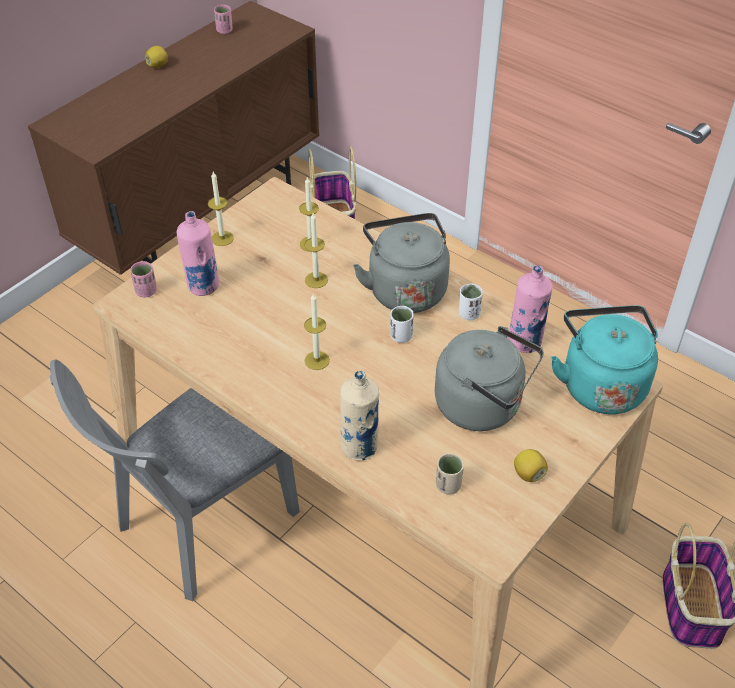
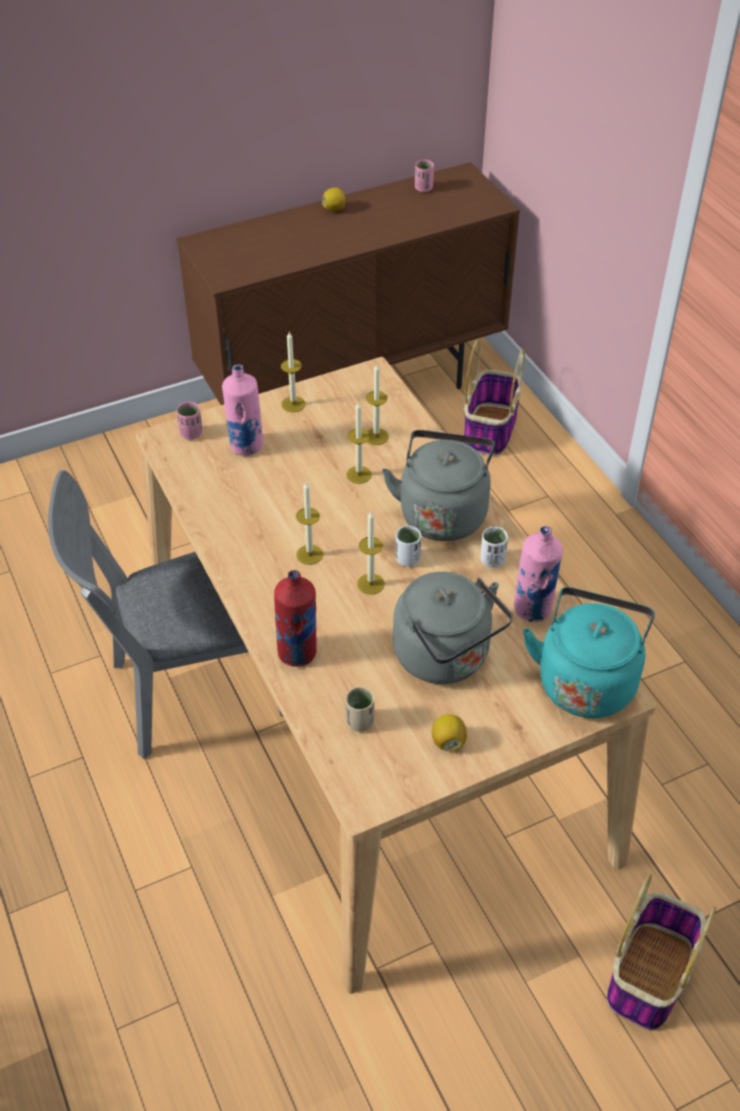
camera: 25 degrees right, 0 degrees up
beige bottle [340,371,379,461] -> red bottle [274,570,317,667]
none -> candle [357,512,385,595]

